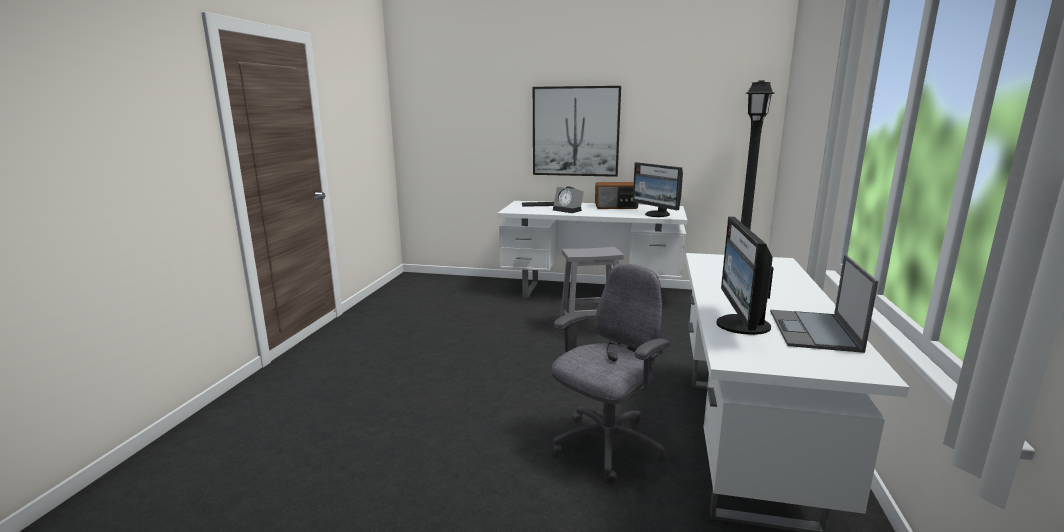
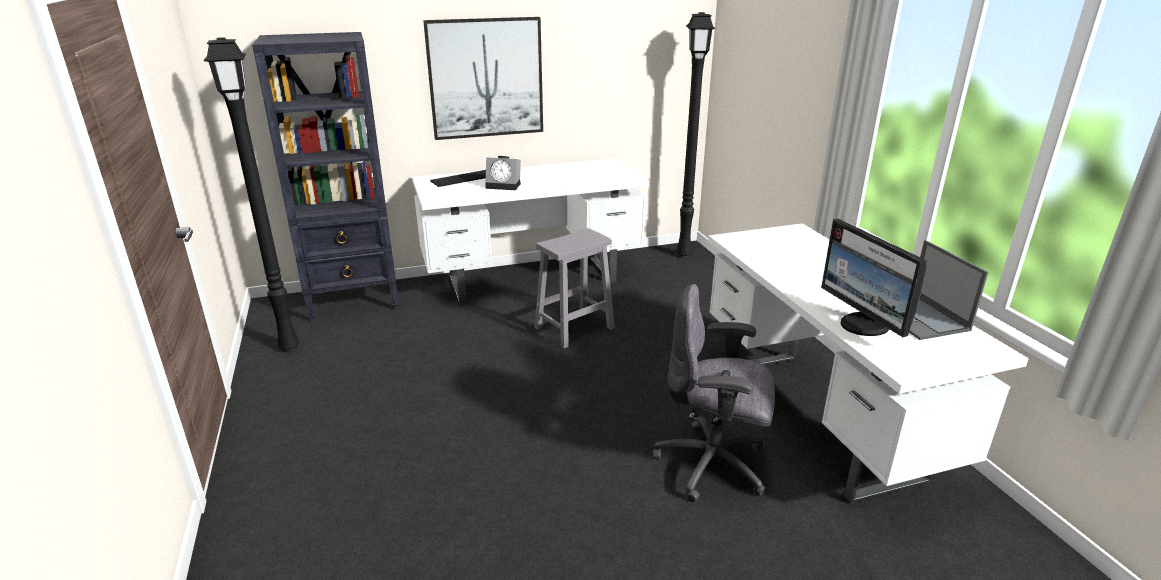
camera: 30 degrees left, 10 degrees up
grey office chair [552,263,671,483] -> grey office chair turned 90 degrees counterclockwise [653,284,775,502]
radio [595,182,638,209] -> none
monitor [633,162,683,217] -> none
none -> black floor lamp [203,37,299,352]
none -> black bookcase [252,32,398,321]

